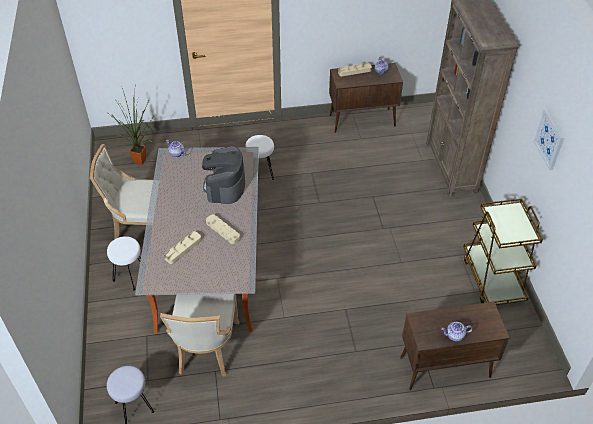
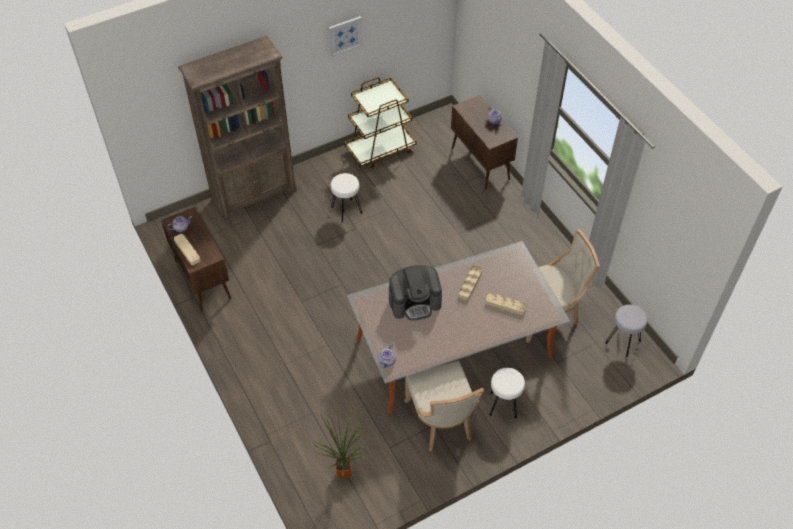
camera: 110 degrees left, 5 degrees up
white stool [245,135,274,180] -> white stool moved to [330,173,362,222]

